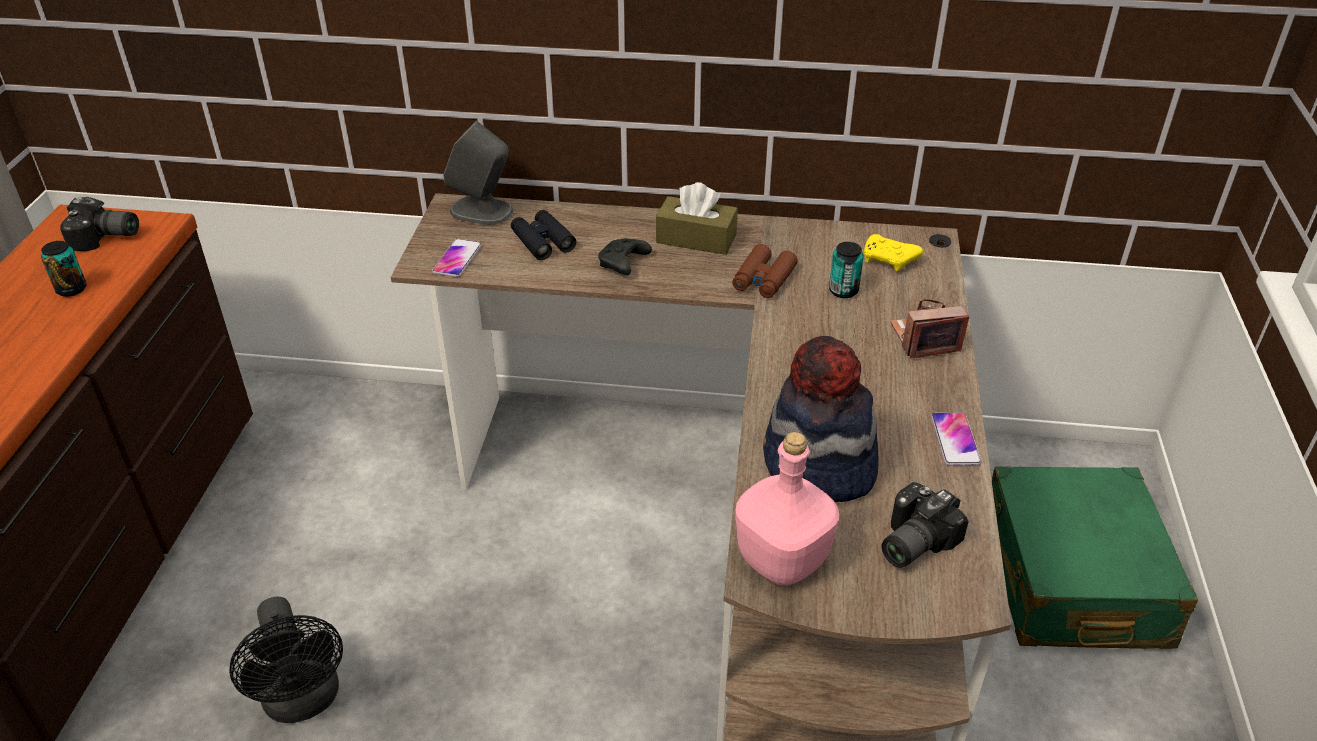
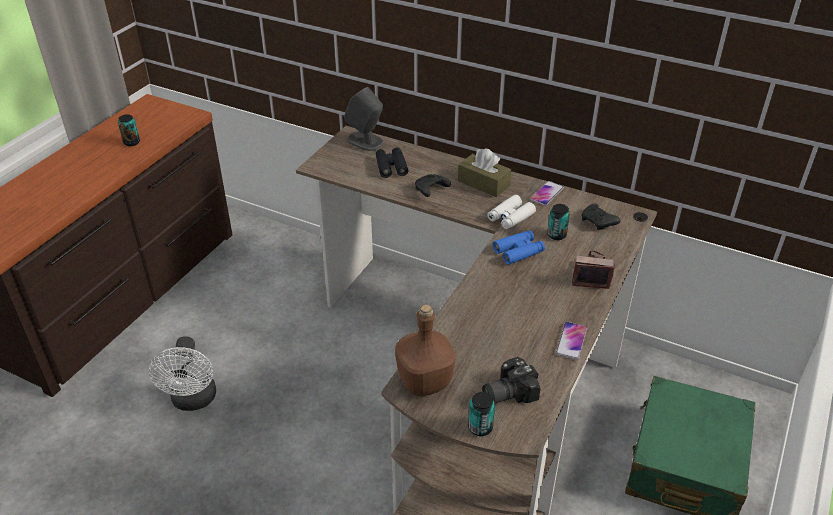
camera: 20 degrees right, 0 degrees up
camera [60,197,139,251] -> none
black fan [229,596,343,723] -> white fan [149,336,216,411]
phone [432,239,482,277] -> phone moved to [530,181,564,206]
brown binoculars [732,244,798,298] -> white binoculars [488,195,536,229]
pink bottle [735,432,839,586] -> brown bottle [395,304,455,396]
hat [763,336,878,502] -> none
yellow game controller [864,234,923,271] -> black game controller [581,204,620,230]
none -> can [468,392,495,436]
none -> blue binoculars [493,230,545,265]

